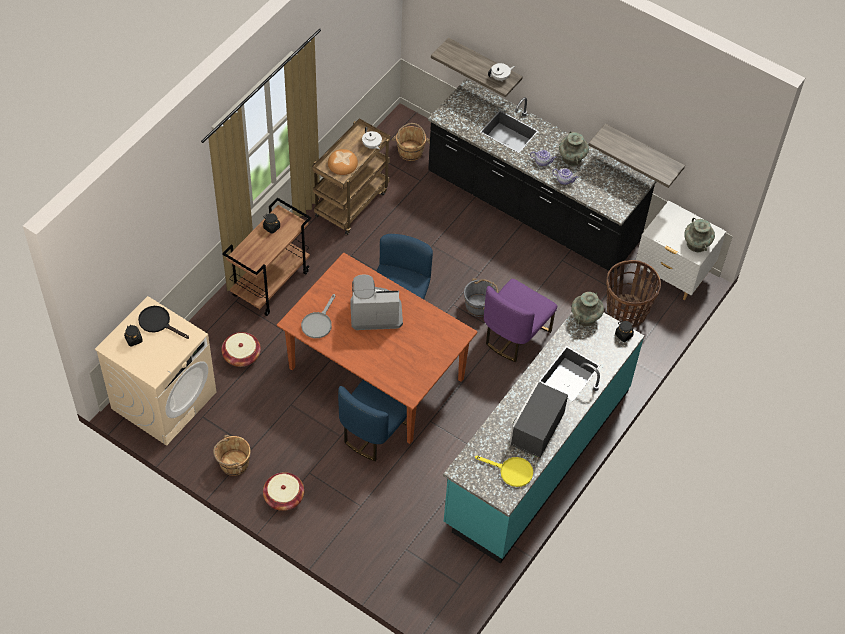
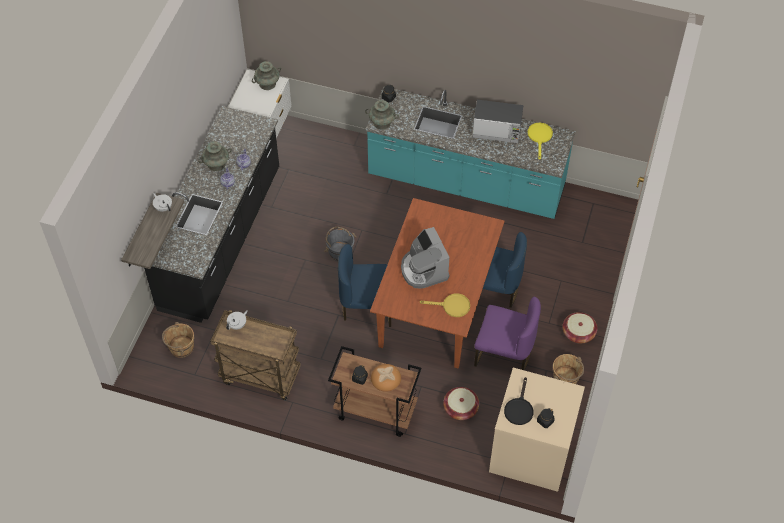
camera: 105 degrees left, 0 degrees up
grey frying pan [301,294,335,338] -> yellow frying pan [420,293,470,317]
bread [328,149,358,175] -> bread moved to [371,364,401,392]
purple chair [484,279,557,362] -> purple chair moved to [474,297,541,370]
shelf [589,124,685,188] -> none
basket [606,260,661,327] -> none

